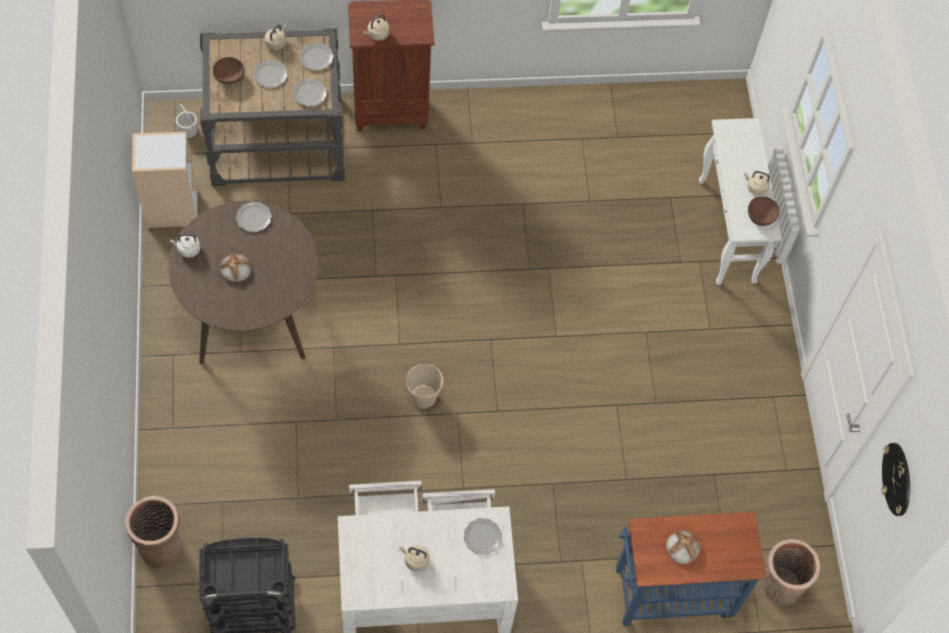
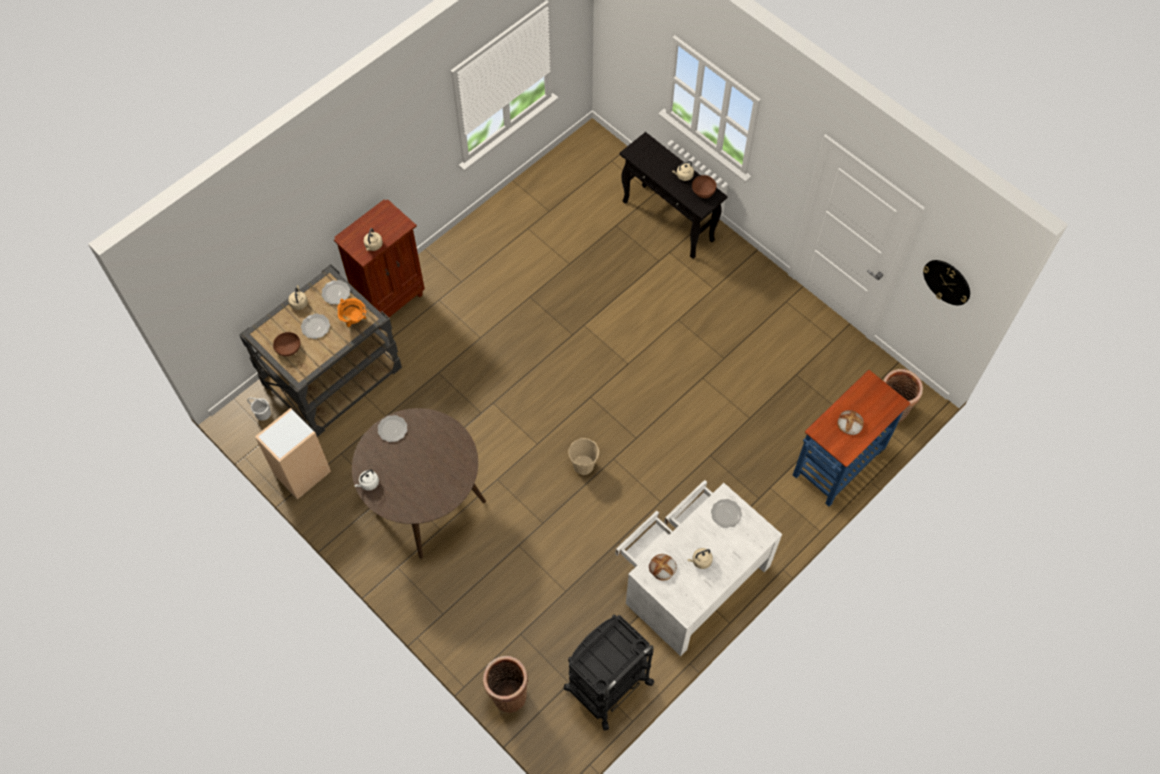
camera: 35 degrees left, 0 degrees up
bread [221,254,251,282] -> bread moved to [649,554,677,581]
plate [293,78,327,107] -> orange cooking pot [337,298,367,327]
white console table [699,118,782,285] -> black console table [620,132,727,259]

